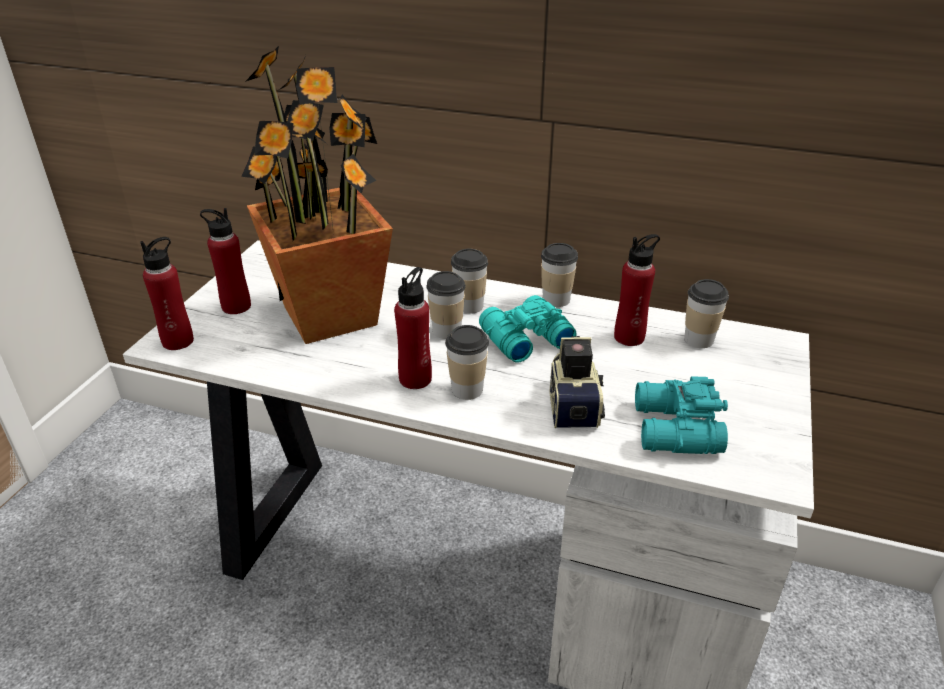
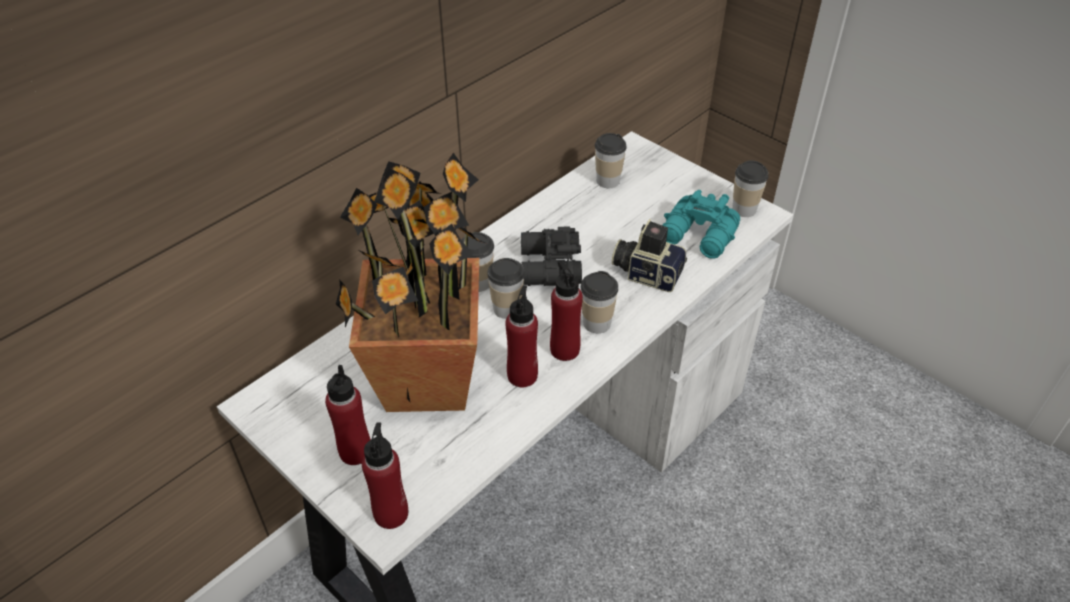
camera: 65 degrees left, 10 degrees up
turquoise binoculars [479,295,577,363] -> black binoculars [521,226,582,286]
cup [541,243,578,307] -> cup moved to [732,160,769,217]
red bottle [614,234,660,346] -> red bottle moved to [505,285,538,387]

